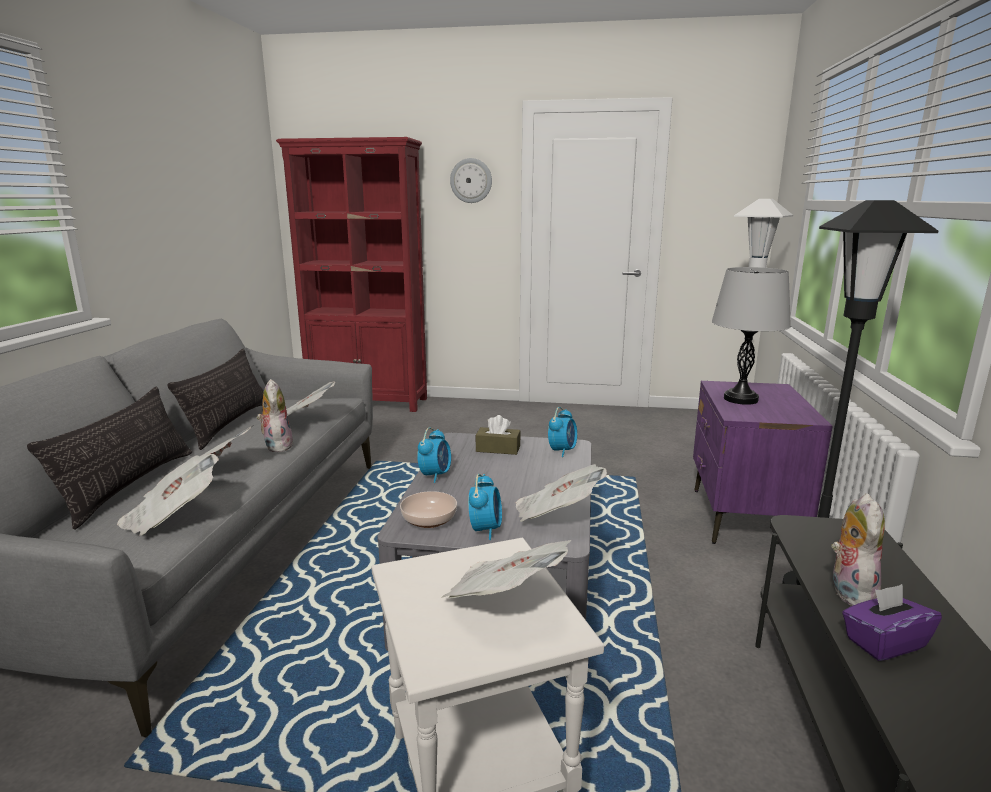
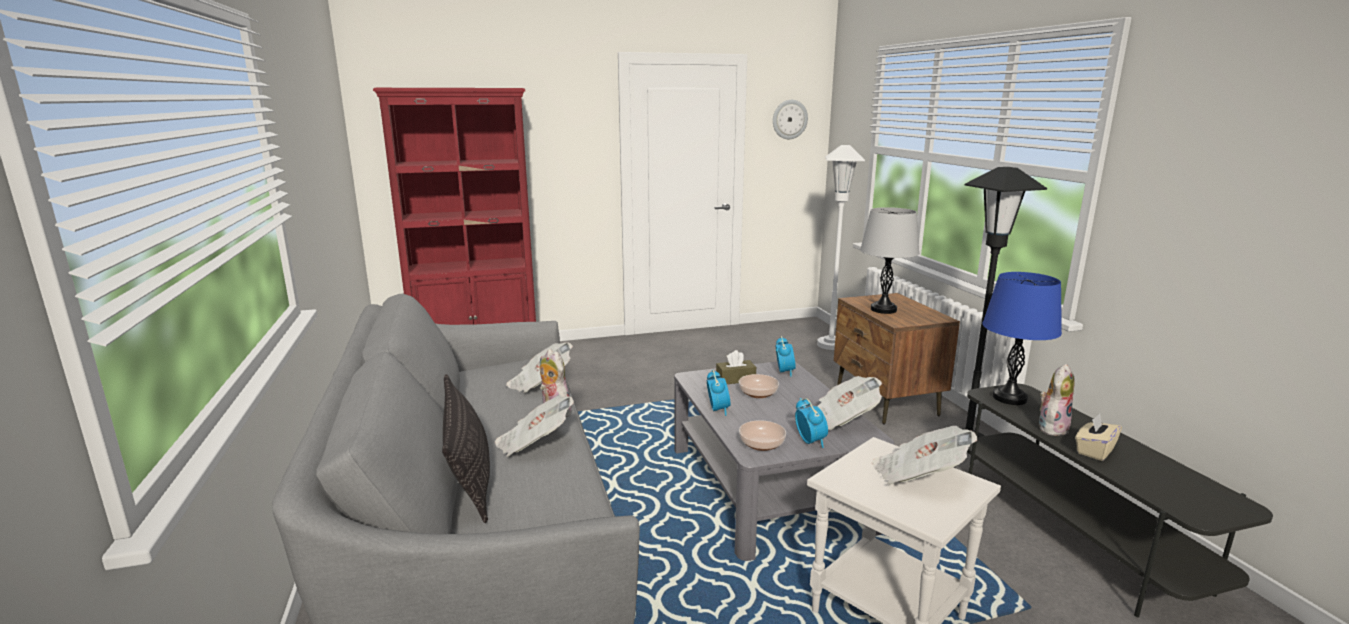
camera: 25 degrees left, 0 degrees up
newspaper [117,454,219,536] -> none
pillow [168,349,264,450] -> none
wall clock [450,158,492,203] -> wall clock moved to [773,100,808,139]
purple nightstand [693,381,833,544] -> brown nightstand [834,293,960,425]
plush toy [831,494,885,606] -> plush toy turned 60 degrees clockwise [1039,364,1075,437]
purple tissue box [842,584,942,661] -> beige tissue box [1075,414,1122,461]
none -> bowl [739,374,779,398]
none -> blue table lamp [983,272,1062,405]

